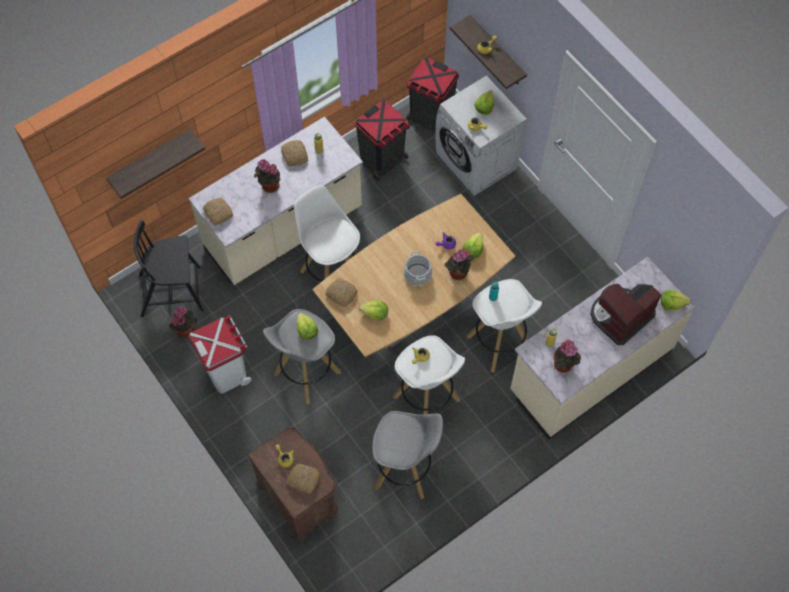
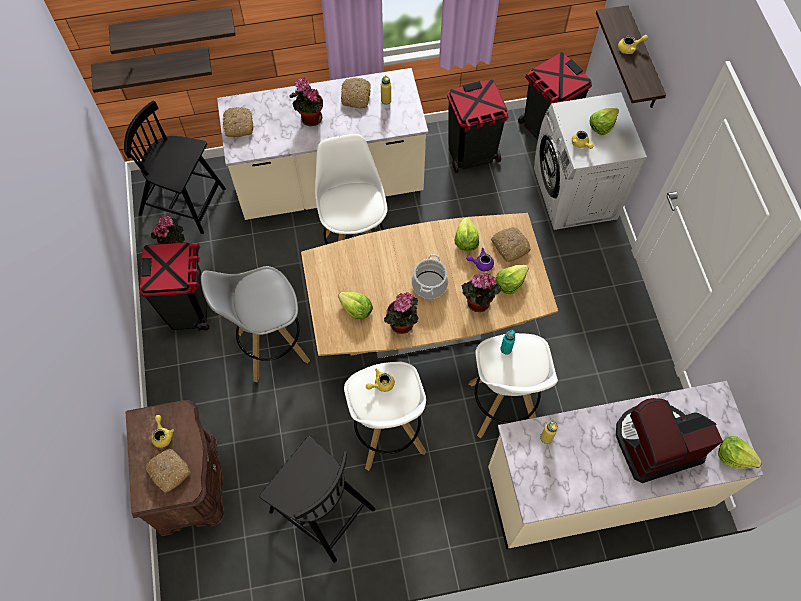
camera: 25 degrees right, 0 degrees up
white trash can [189,315,252,394] -> black trash can [140,242,209,331]
lettuce [297,313,318,340] -> lettuce moved to [454,217,479,251]
bread [325,279,358,307] -> bread moved to [491,227,531,262]
grey stool [372,411,443,499] -> black chair [259,436,375,563]
potted plant [554,339,581,373] -> potted plant moved to [384,292,418,334]
none -> shelf [91,47,212,93]

